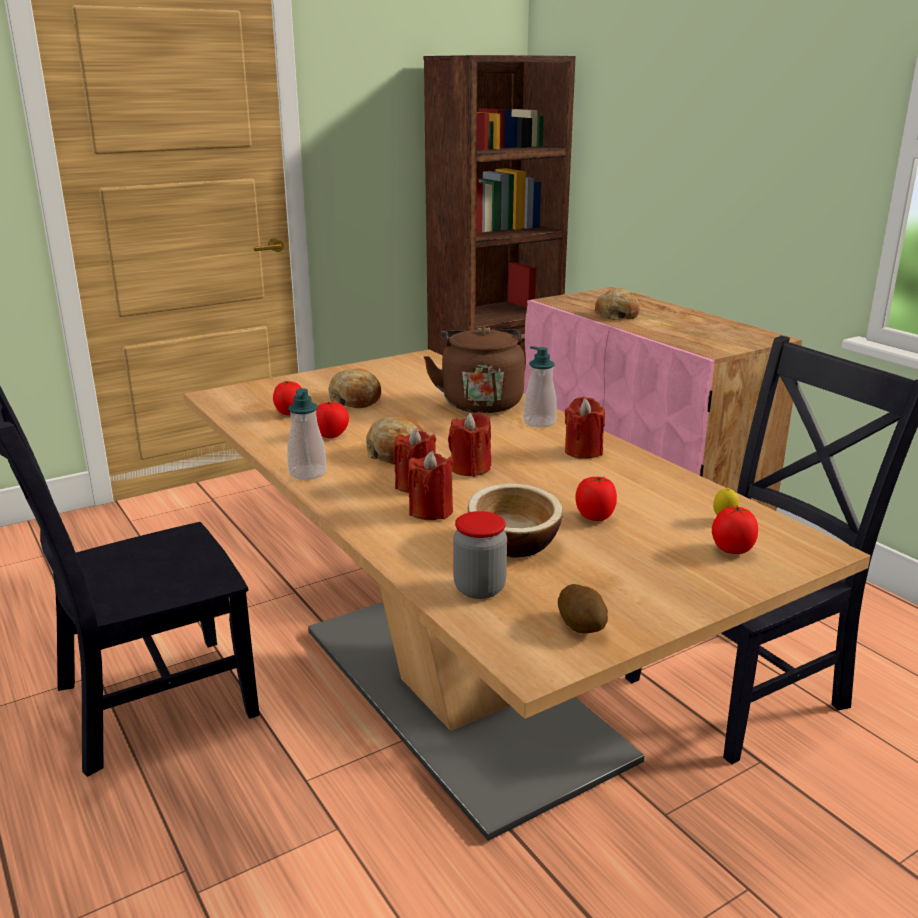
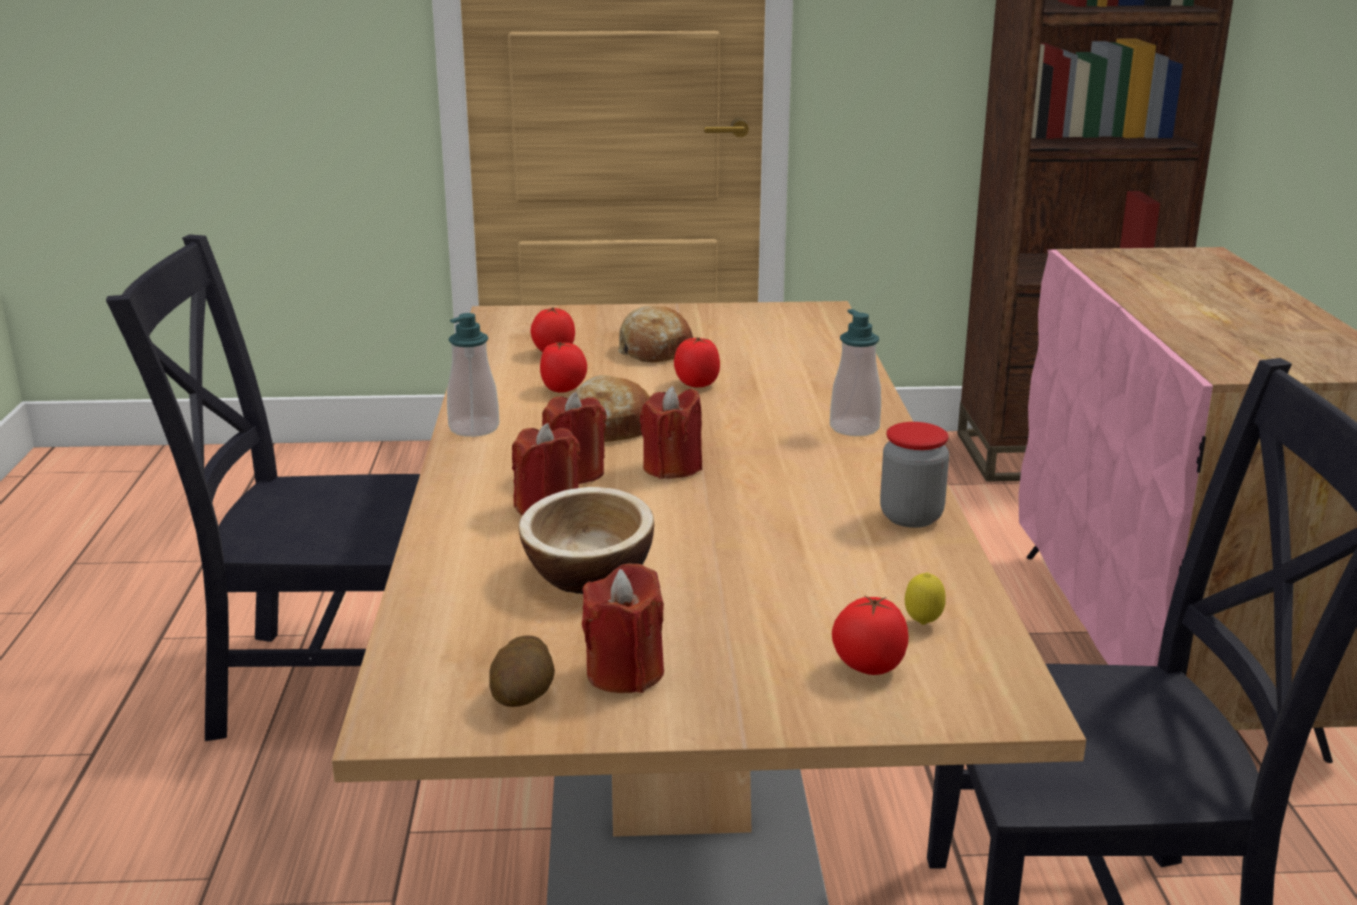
camera: 30 degrees right, 0 degrees up
brown kettle [424,326,525,413] -> none
jar [453,511,507,599] -> jar moved to [880,422,949,528]
red candle [565,397,605,459] -> red candle moved to [582,563,664,693]
tomato [576,477,617,521] -> tomato moved to [674,337,720,387]
bread [595,288,640,320] -> none

